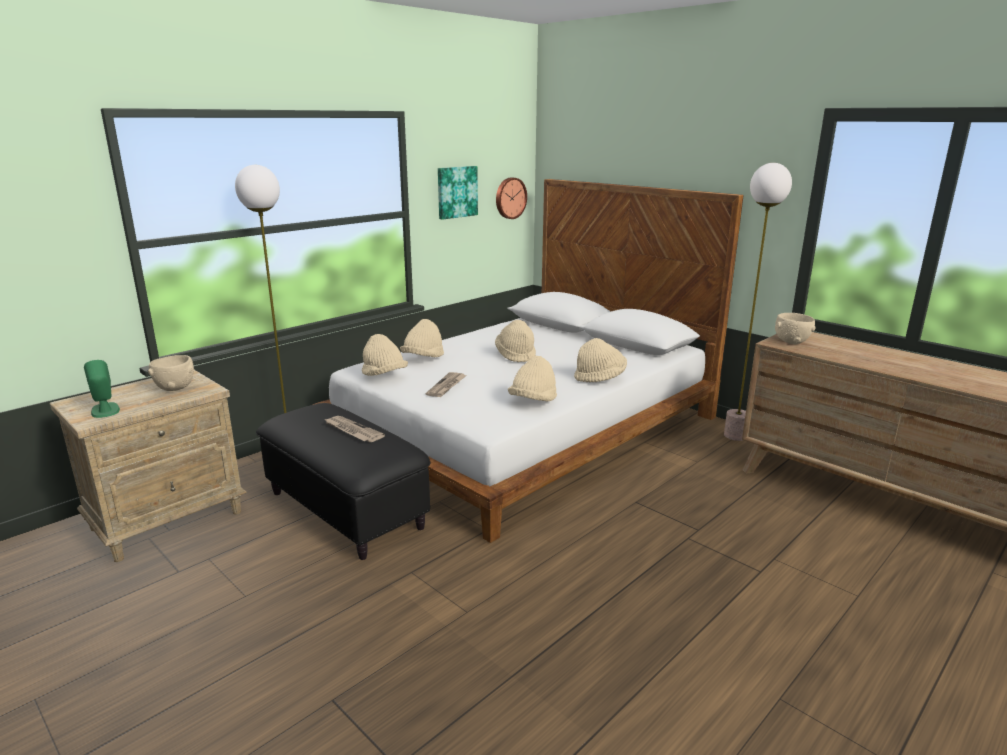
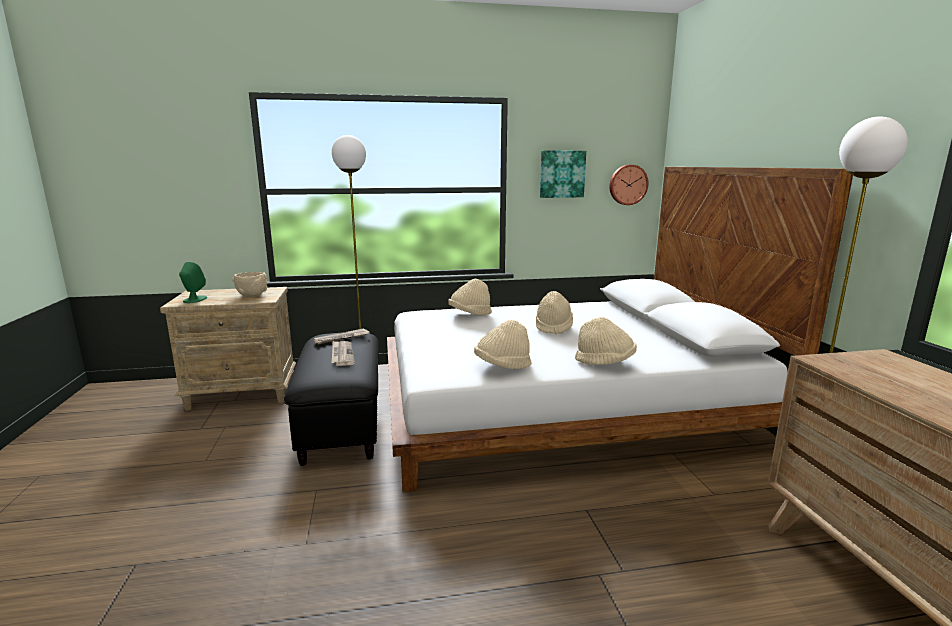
camera: 35 degrees right, 5 degrees down
beige hat [362,334,408,376] -> none
newspaper [426,372,467,397] -> newspaper moved to [314,329,370,344]
beige bowl [775,313,816,344] -> none

